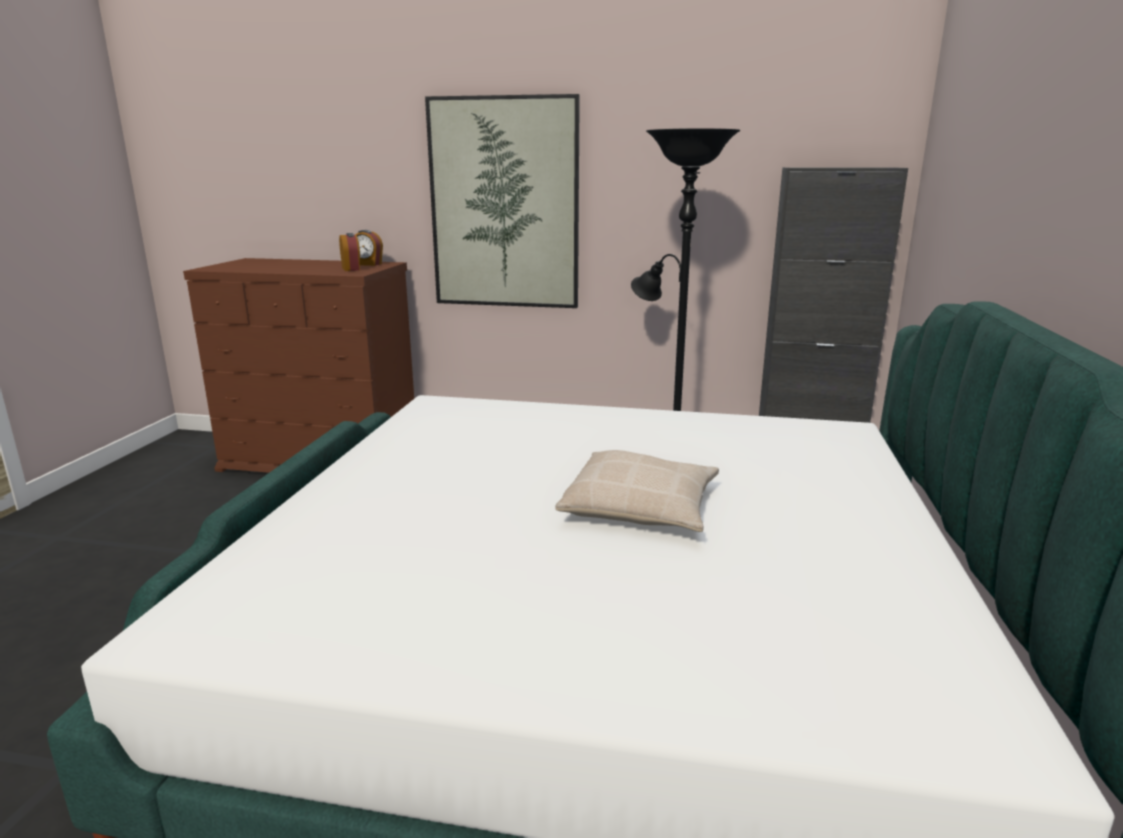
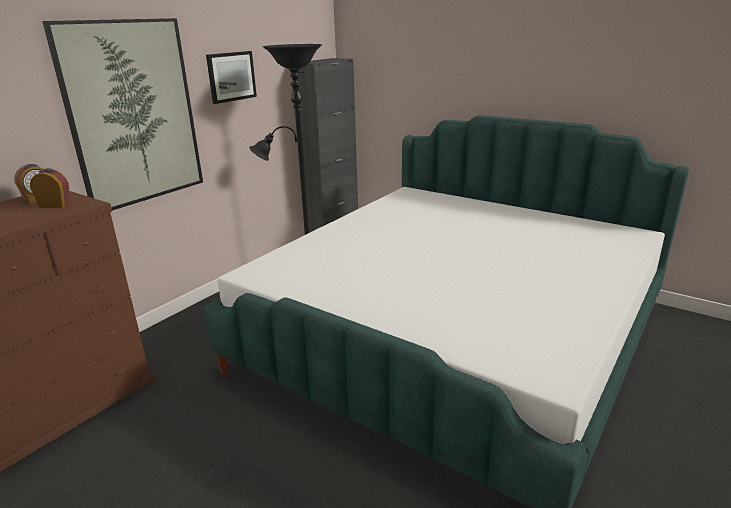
camera: 65 degrees left, 5 degrees up
beige pillow [556,450,719,532] -> none
none -> picture [206,51,257,104]

